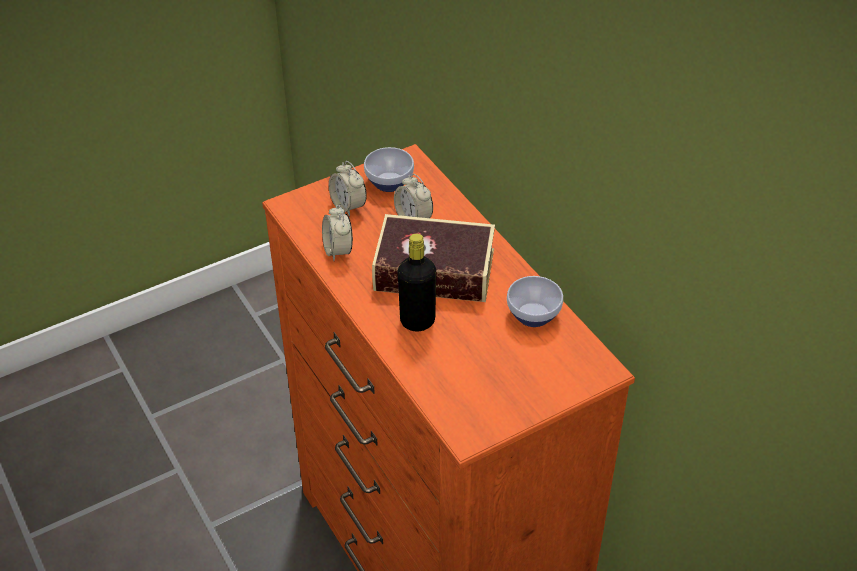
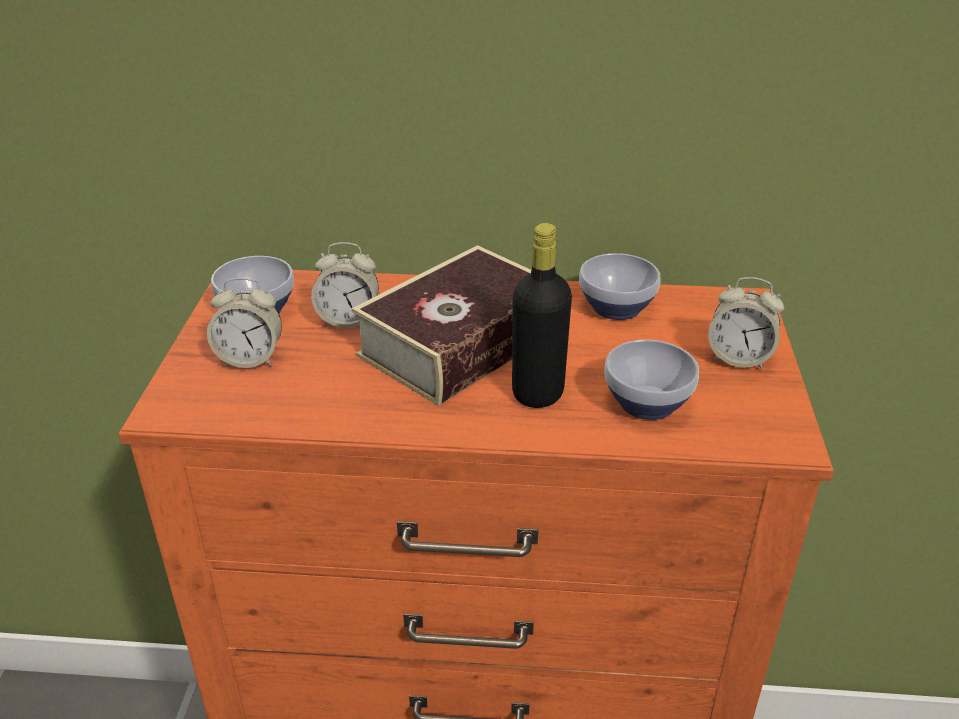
camera: 55 degrees left, 10 degrees down
alarm clock [322,205,353,261] -> alarm clock moved to [708,277,784,369]
none -> bowl [604,340,699,420]

